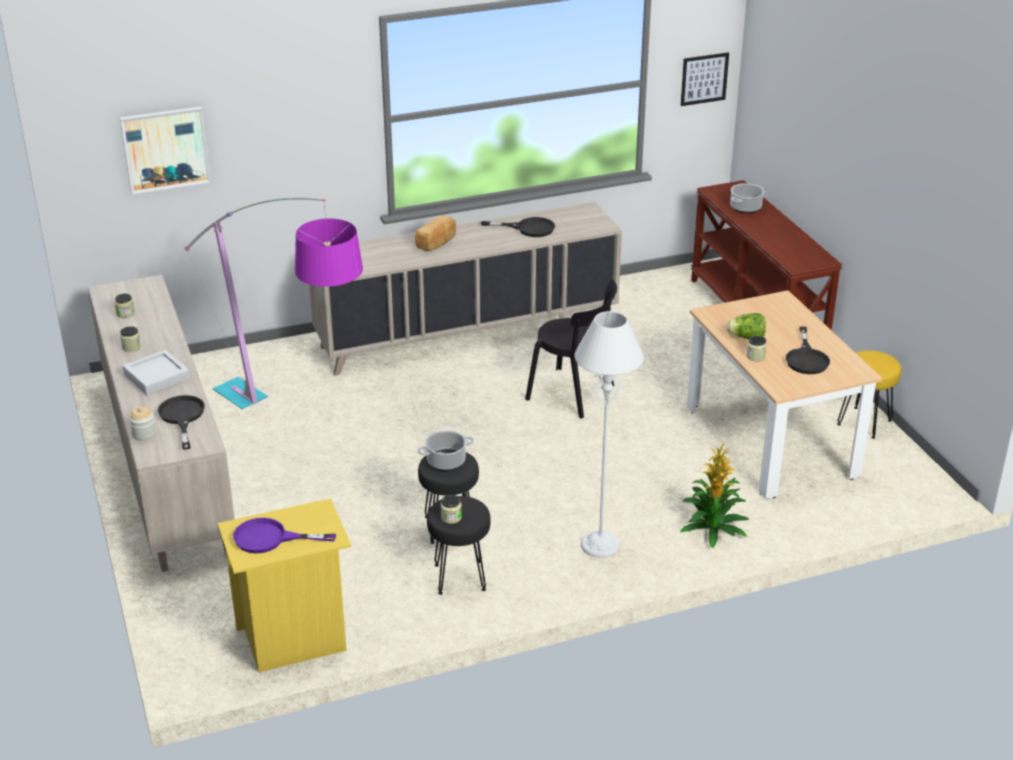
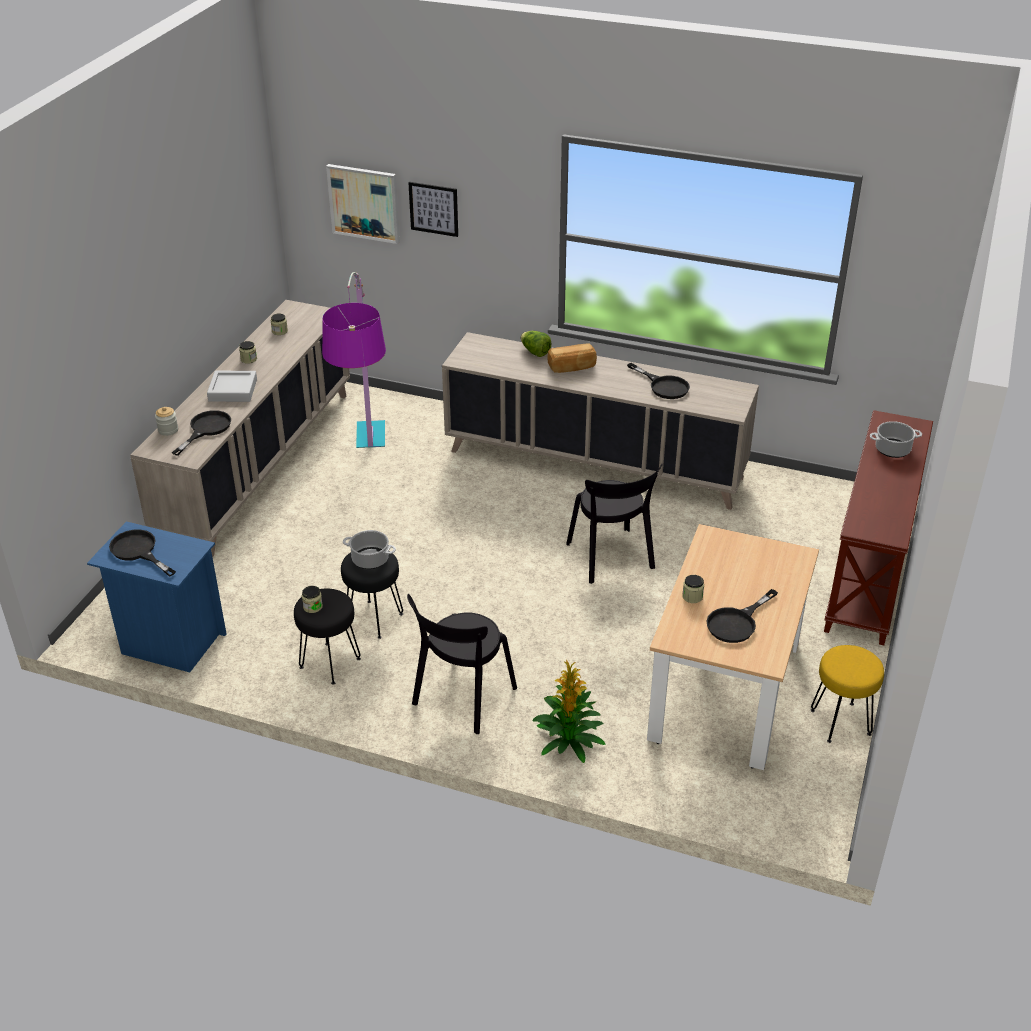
camera: 40 degrees right, 5 degrees up
yellow nightstand [218,498,351,672] -> blue nightstand [87,521,227,673]
purple frying pan [233,518,336,553] -> black frying pan [109,529,176,577]
grey floor lamp [575,311,644,558] -> black chair [407,594,517,734]
picture [681,52,729,106] -> picture moved to [408,182,458,237]
lettuce [727,313,766,340] -> lettuce moved to [520,331,552,357]

